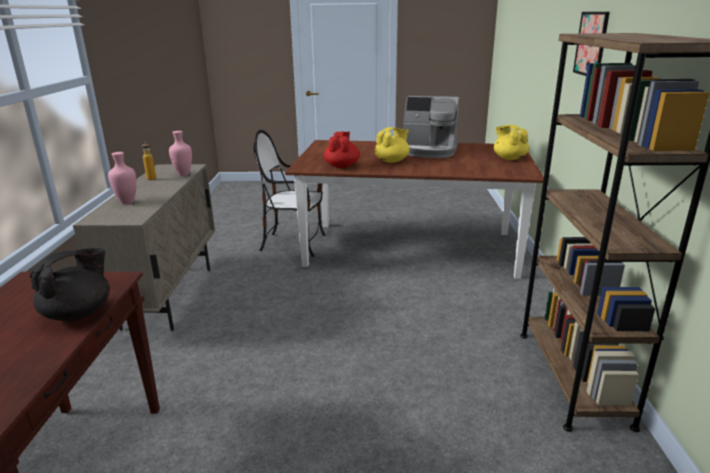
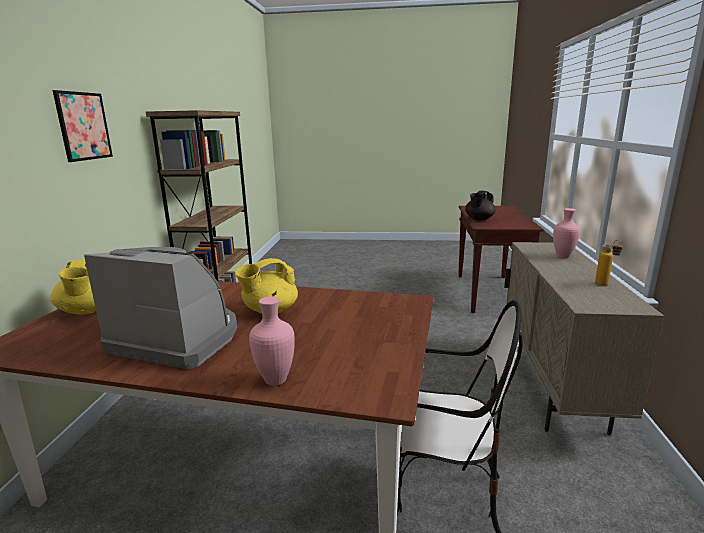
camera: 175 degrees left, 5 degrees down
pink vase [169,131,192,176] -> pink vase moved to [249,296,295,386]
red teapot [324,132,360,168] -> none

